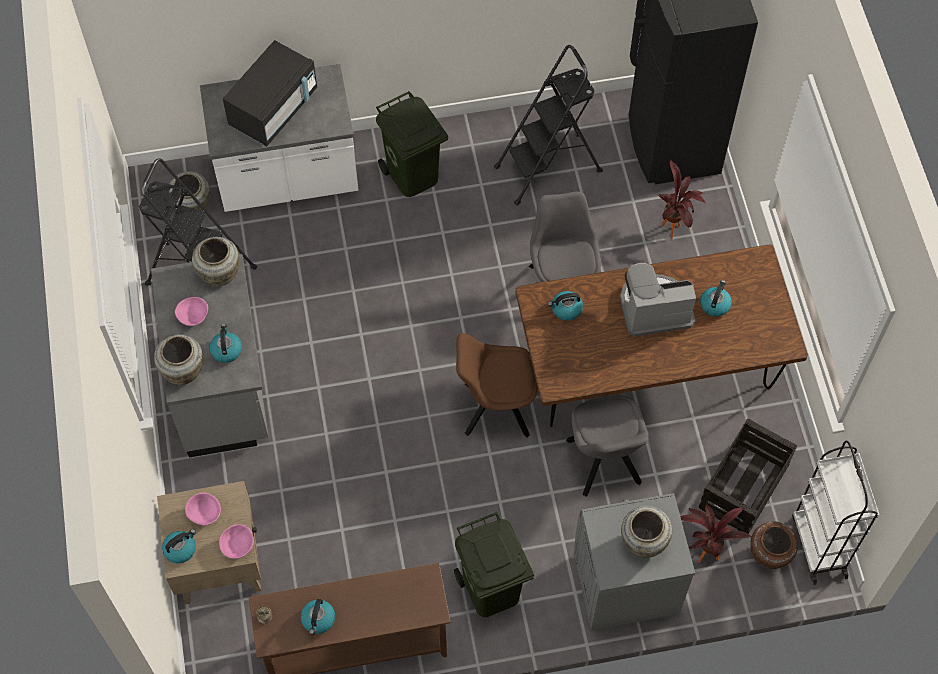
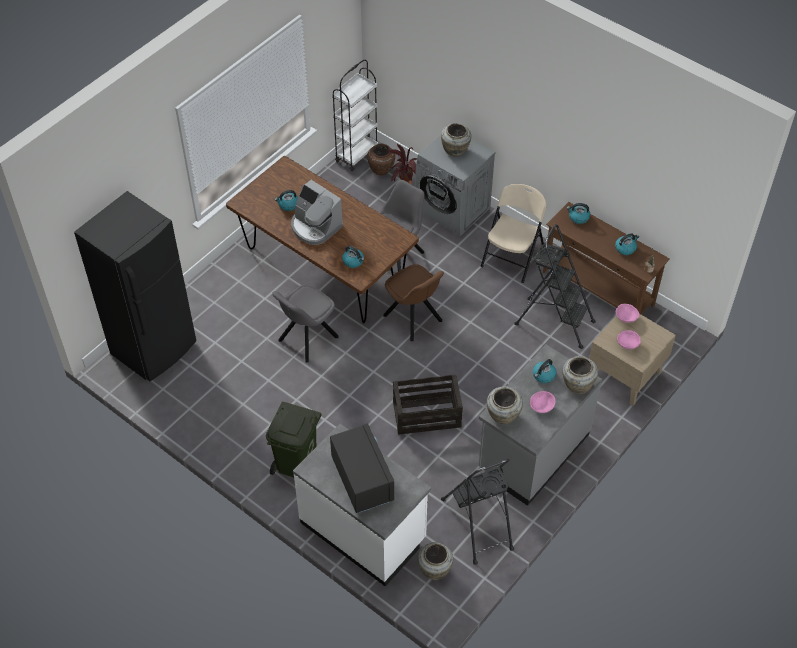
camera: 130 degrees left, 10 degrees down
kettle [162,529,196,563] -> kettle moved to [567,203,590,224]
black microwave [223,40,317,146] -> black microwave turned 75 degrees clockwise [330,423,394,514]
green trash can [454,512,534,617] -> beige chair [480,184,546,283]
step ladder [494,45,603,205] -> step ladder moved to [514,225,596,349]
potted plant [658,160,706,239] -> none
crate [699,419,797,534] -> crate moved to [393,375,463,435]

